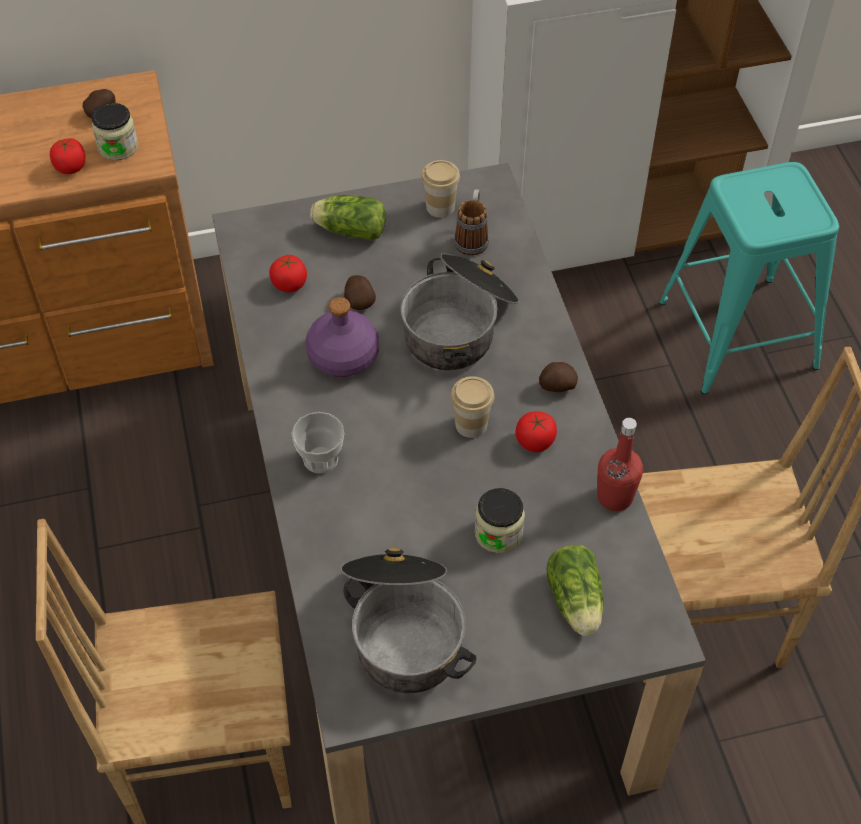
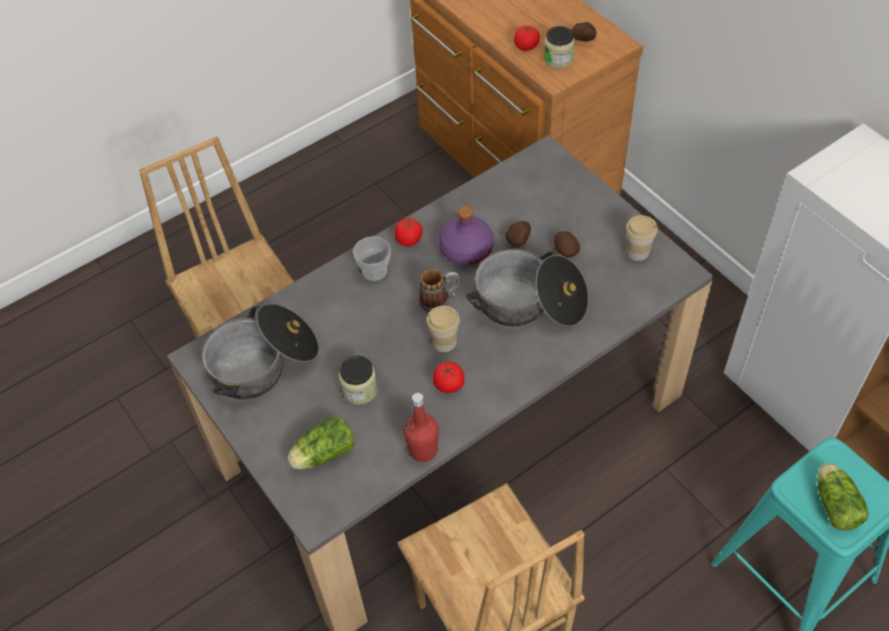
camera: 70 degrees right, 0 degrees up
tomato [269,255,307,292] -> tomato moved to [395,218,423,247]
lettuce [310,195,386,241] -> lettuce moved to [818,463,868,531]
mug [454,189,489,256] -> mug moved to [419,269,461,312]
potato [539,362,578,392] -> potato moved to [554,231,580,258]

